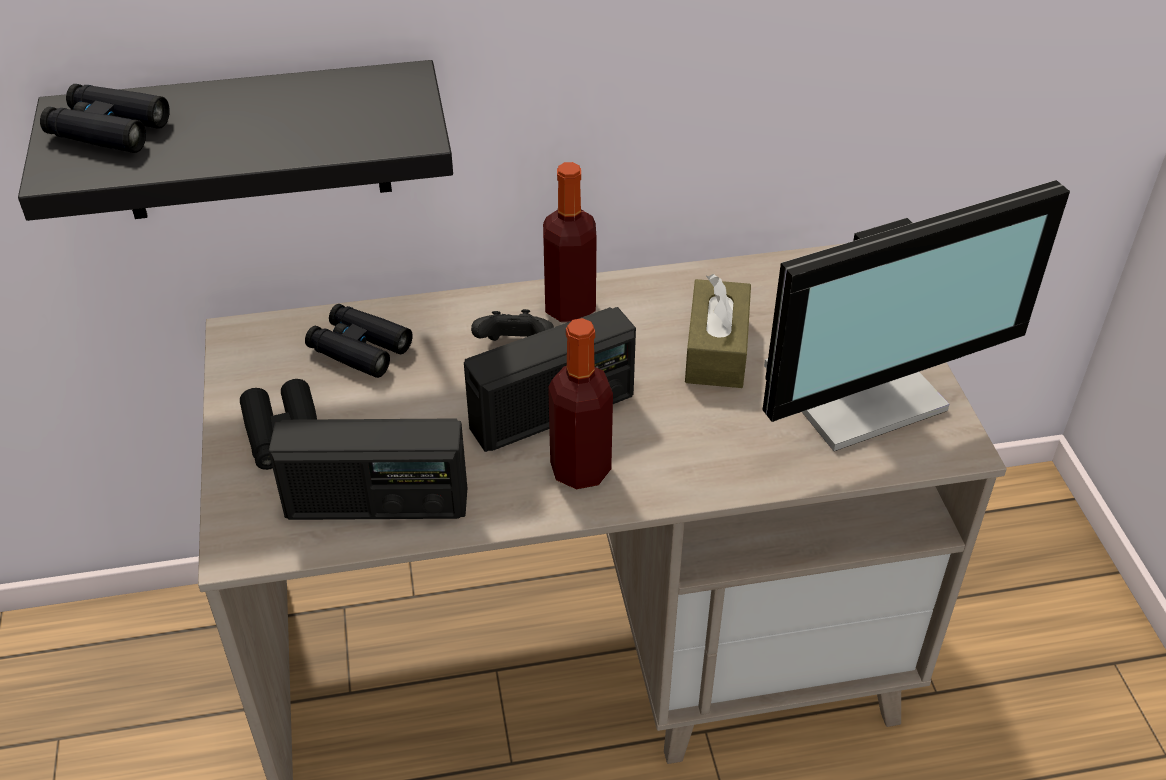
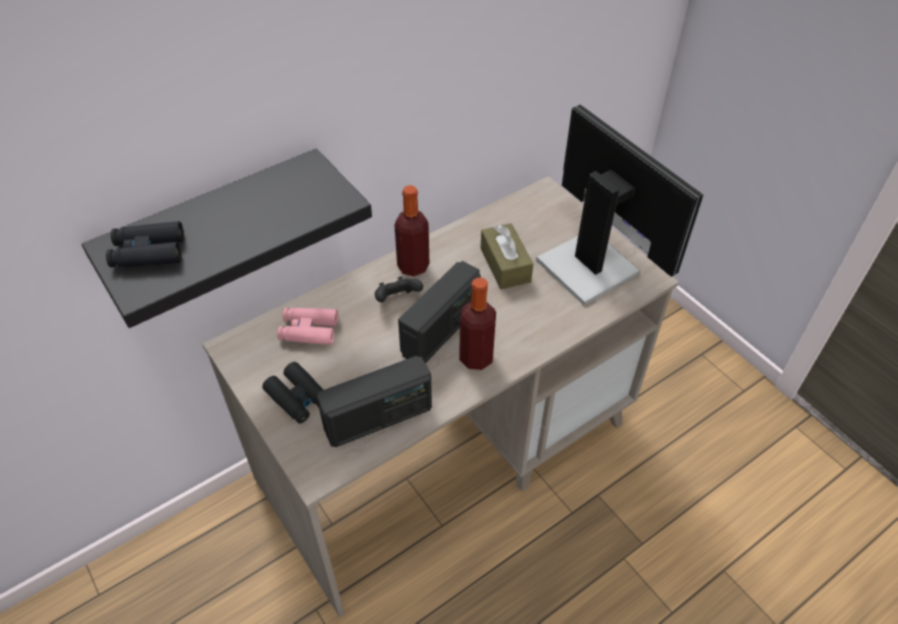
camera: 25 degrees left, 5 degrees up
black binoculars [305,304,412,378] -> pink binoculars [277,308,338,345]
monitor [762,180,1070,451] -> monitor turned 75 degrees counterclockwise [536,104,703,305]

